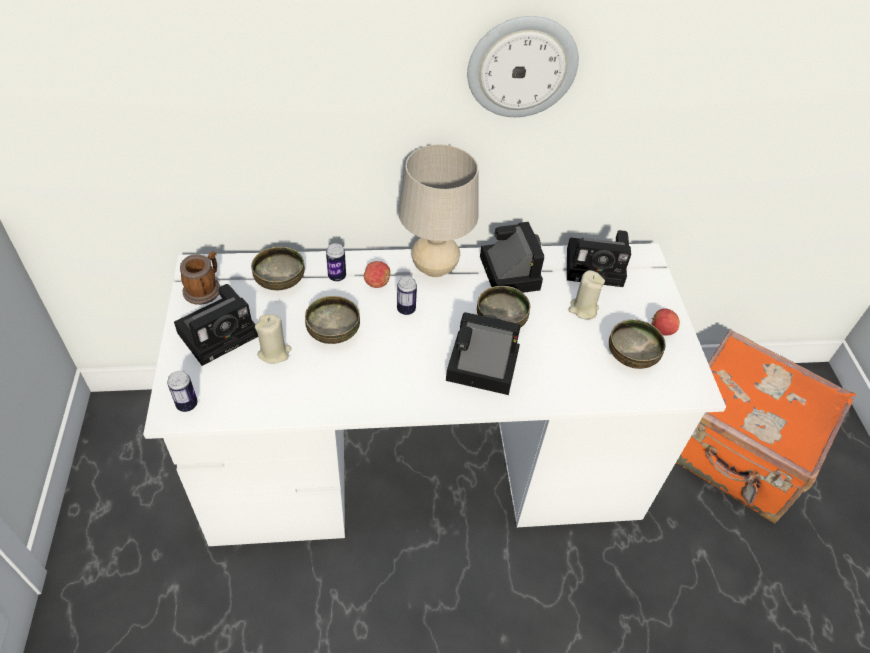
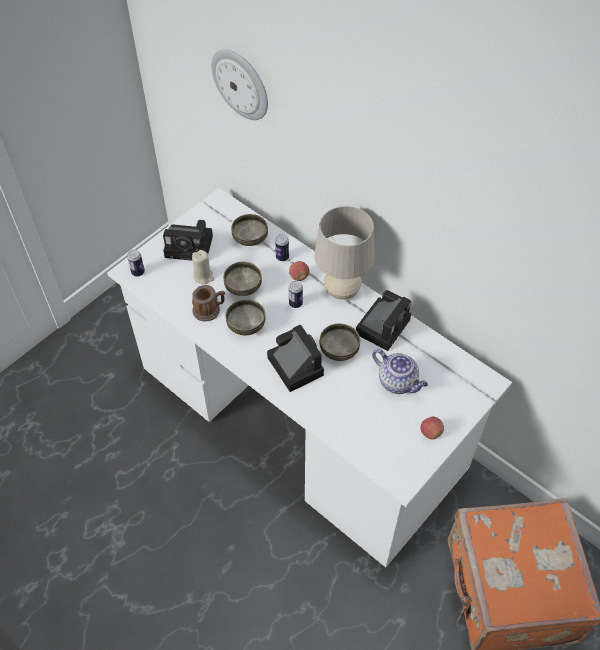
camera: 50 degrees right, 5 degrees up
mug [180,251,220,305] -> mug moved to [192,285,225,322]
wall clock [467,16,579,117] -> wall clock moved to [211,49,268,120]
camera [567,230,631,287] -> none
beige candle [568,270,605,319] -> teapot [372,349,428,394]
bowl [609,319,666,369] -> bowl moved to [226,299,266,335]

